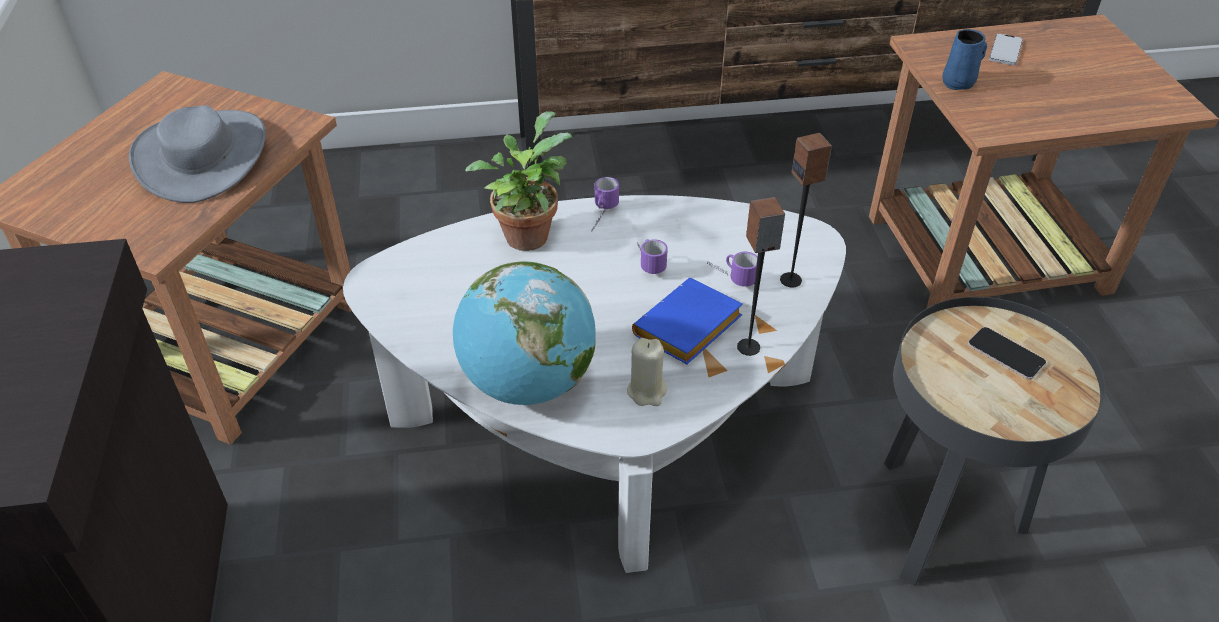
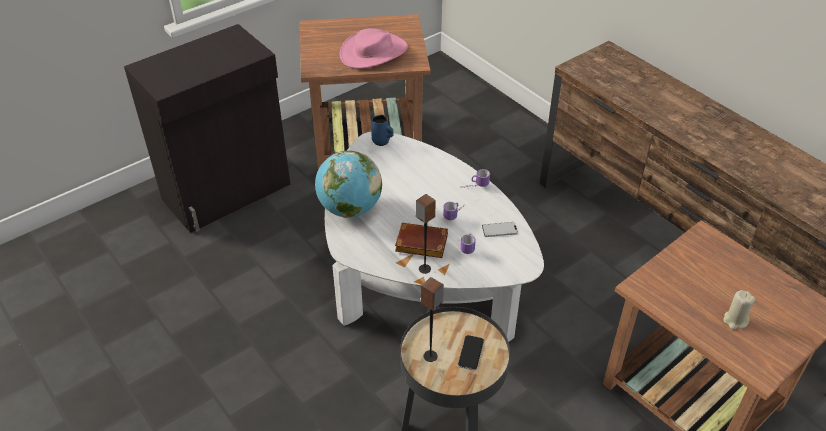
camera: 60 degrees right, 0 degrees up
grey hat [129,105,266,203] -> pink hat [340,28,408,68]
potted plant [465,111,572,251] -> none
beige candle [627,338,667,406] -> beige candle moved to [723,290,755,330]
blue book [632,278,743,364] -> brown book [395,223,448,258]
speaker [780,133,832,287] -> speaker moved to [421,277,444,362]
blue mug [942,29,987,90] -> blue mug moved to [371,115,394,146]
phone [989,33,1023,65] -> phone moved to [482,222,518,237]

